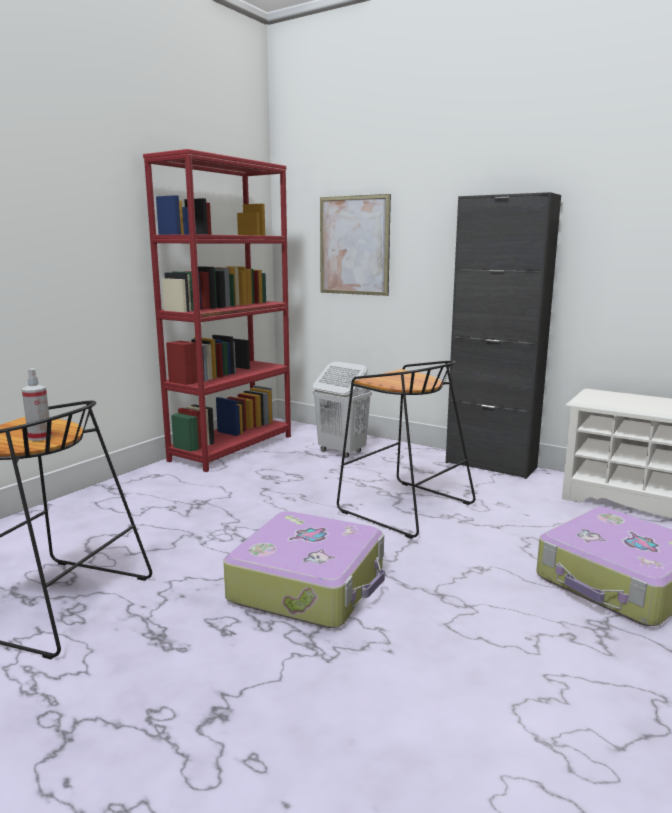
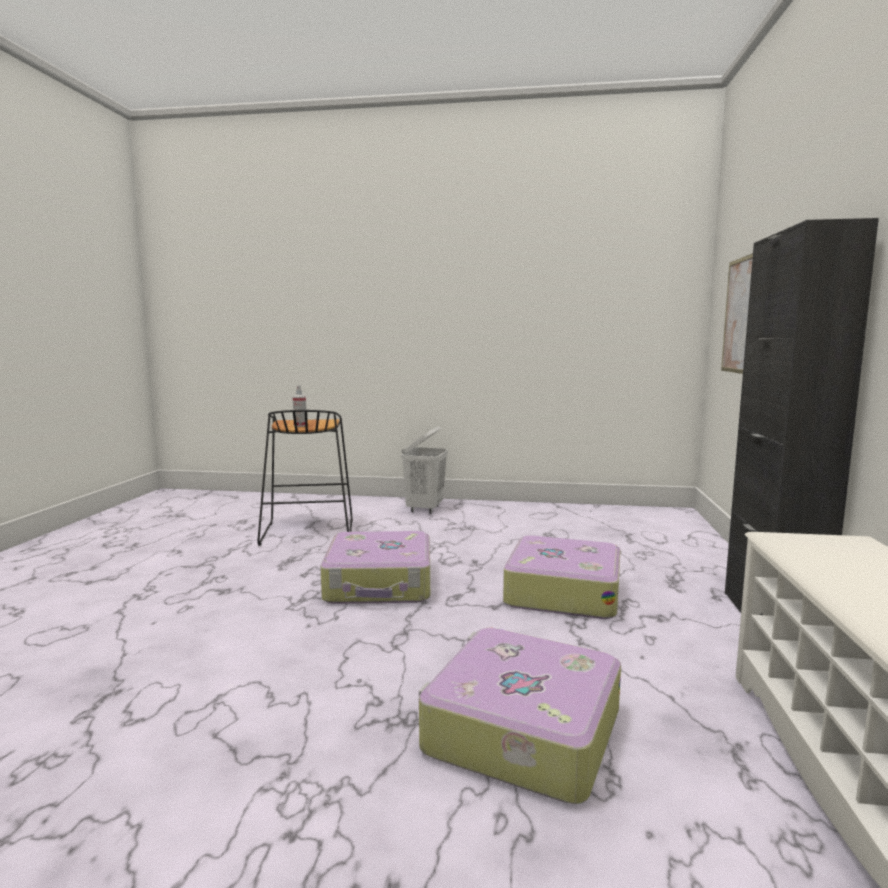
camera: 65 degrees right, 5 degrees down
red bookcase [143,149,291,472] -> none
white laundry basket [313,361,372,458] -> white laundry basket moved to [401,426,448,514]
black stool [337,361,476,539] -> suitcase [503,535,621,619]

